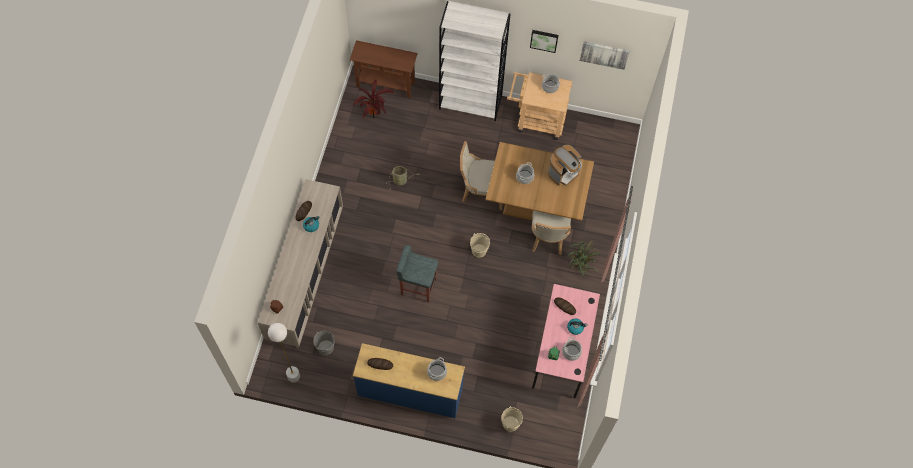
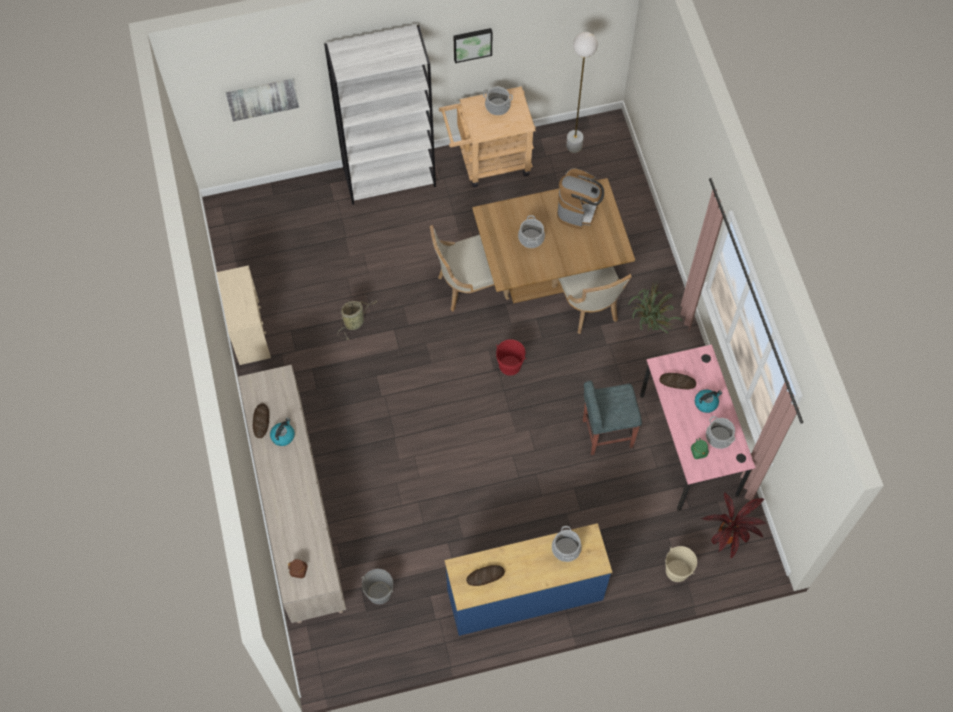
camera: 25 degrees left, 0 degrees up
white floor lamp [268,323,300,382] -> white floor lamp moved to [566,32,598,153]
brown console table [350,40,418,98] -> none
potted plant [353,79,396,119] -> potted plant moved to [702,492,767,559]
grey stool [396,245,438,302] -> grey stool moved to [583,381,642,455]
beige bucket [470,233,490,258] -> red bucket [496,339,526,376]
picture [580,41,630,70] -> picture moved to [226,78,299,121]
none -> beige dresser [216,265,271,365]

